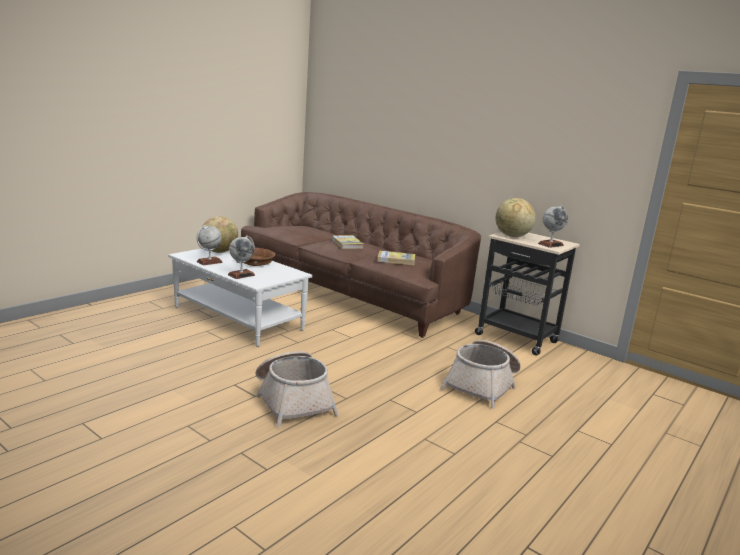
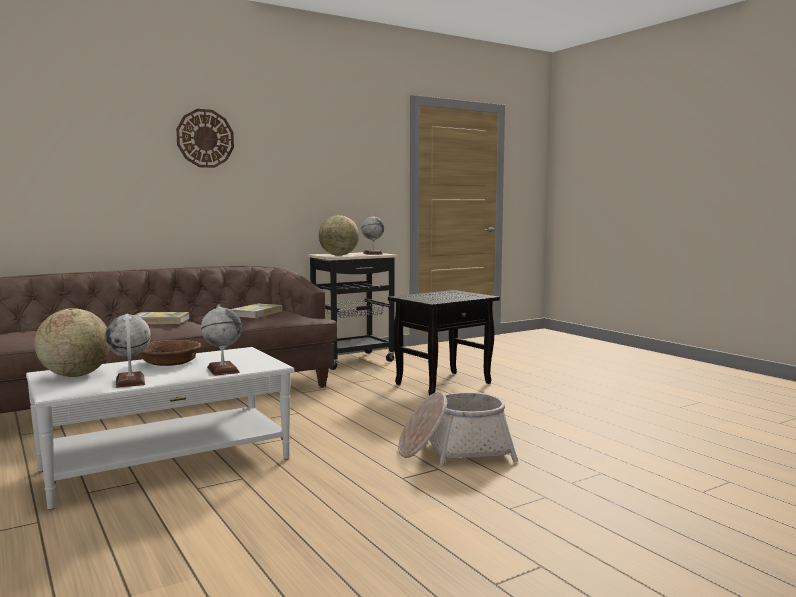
camera: 70 degrees left, 10 degrees down
basket [440,340,521,408] -> black side table [388,290,500,396]
none -> wall clock [176,109,234,168]

